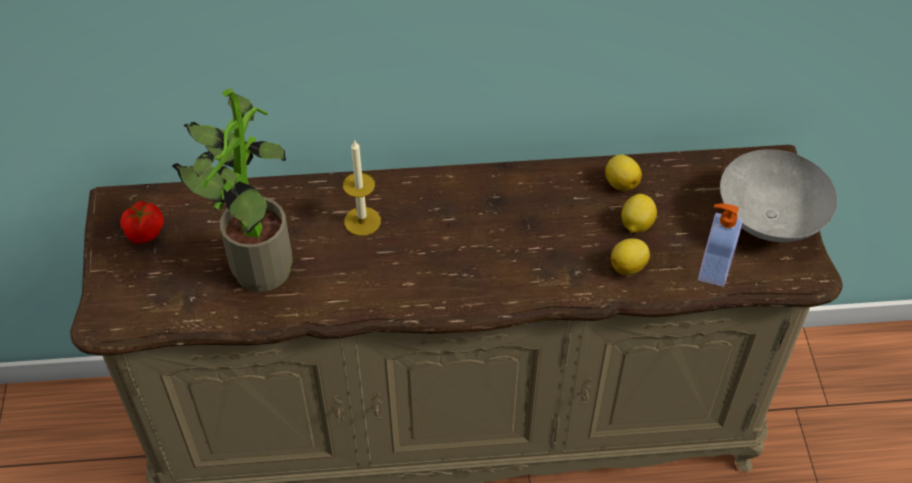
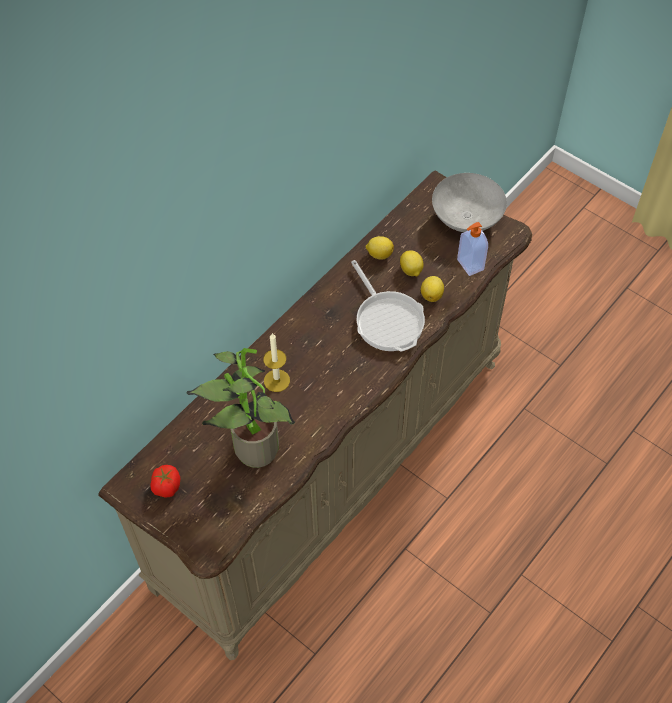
camera: 45 degrees left, 5 degrees up
none -> frying pan [351,260,425,352]

